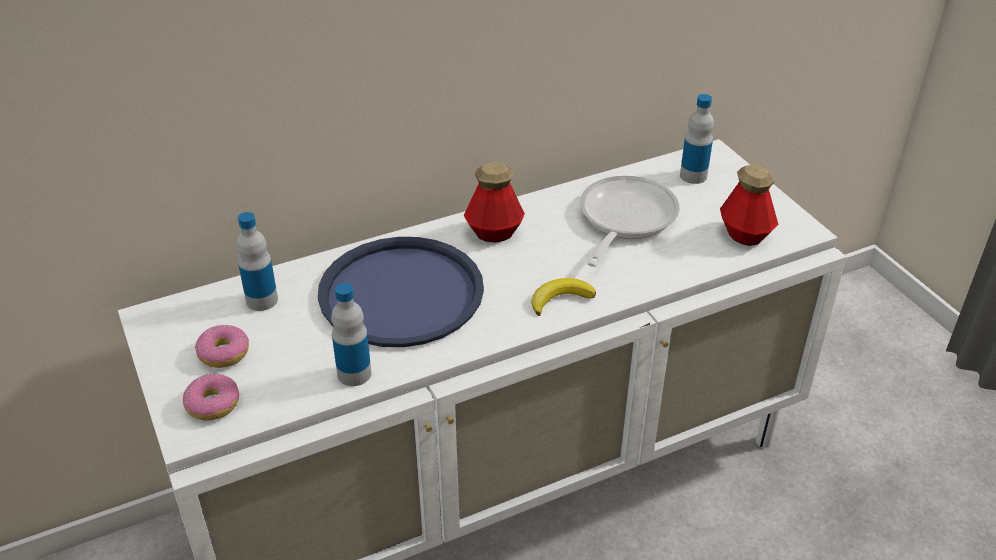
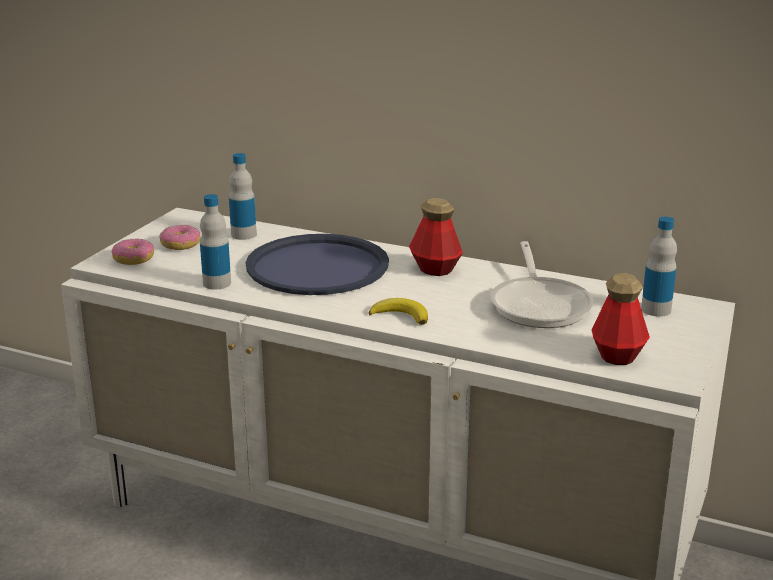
camera: 50 degrees right, 15 degrees down
frying pan [580,176,680,267] -> frying pan turned 105 degrees clockwise [490,241,594,328]

